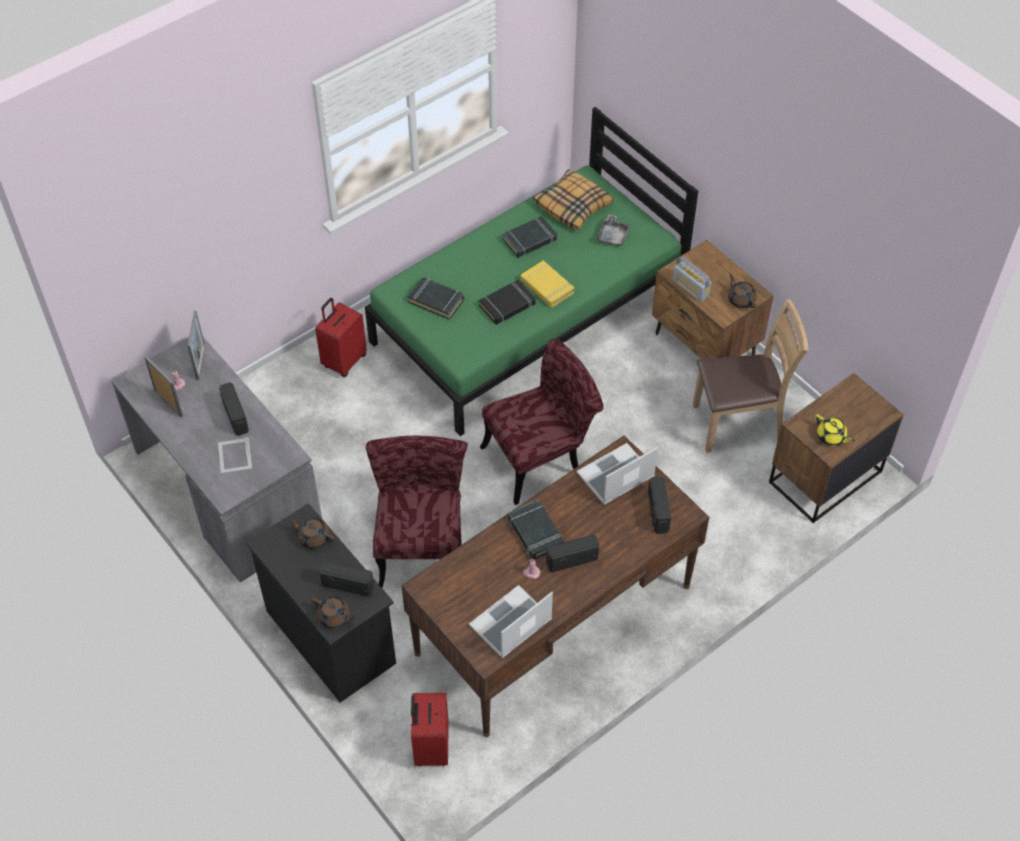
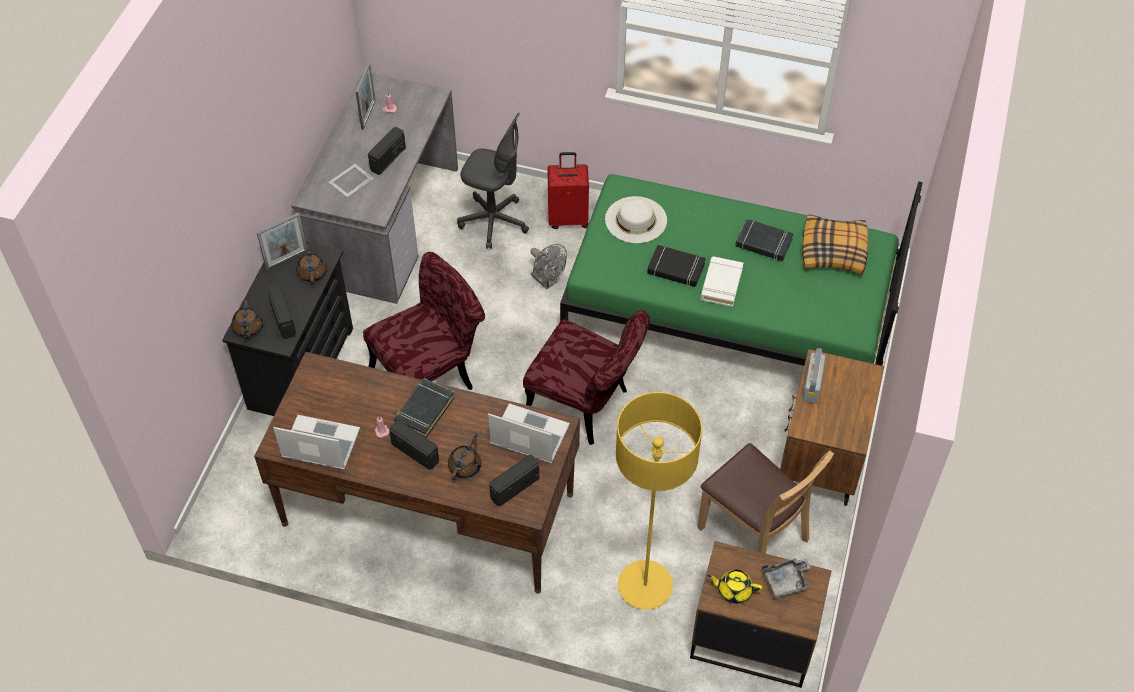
camera: 55 degrees right, 0 degrees up
picture frame [187,311,205,380] -> picture frame moved to [257,213,307,270]
black book [408,277,464,320] -> white hat [605,196,667,243]
red suitcase [411,693,449,766] -> none
yellow book [521,260,574,308] -> white book [701,256,743,307]
grey tray [596,214,630,246] -> grey tray moved to [762,558,811,598]
brown teapot [728,273,757,308] -> brown teapot moved to [448,434,481,480]
yellow teapot [815,414,855,446] -> yellow teapot turned 90 degrees clockwise [707,569,763,603]
none -> grey office chair [457,113,529,249]
none -> grey fan [530,244,567,290]
none -> yellow floor lamp [616,392,702,610]

